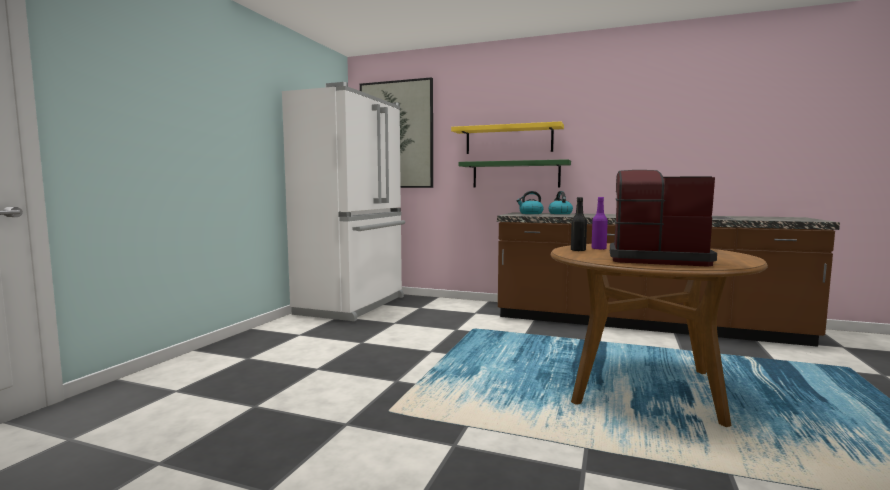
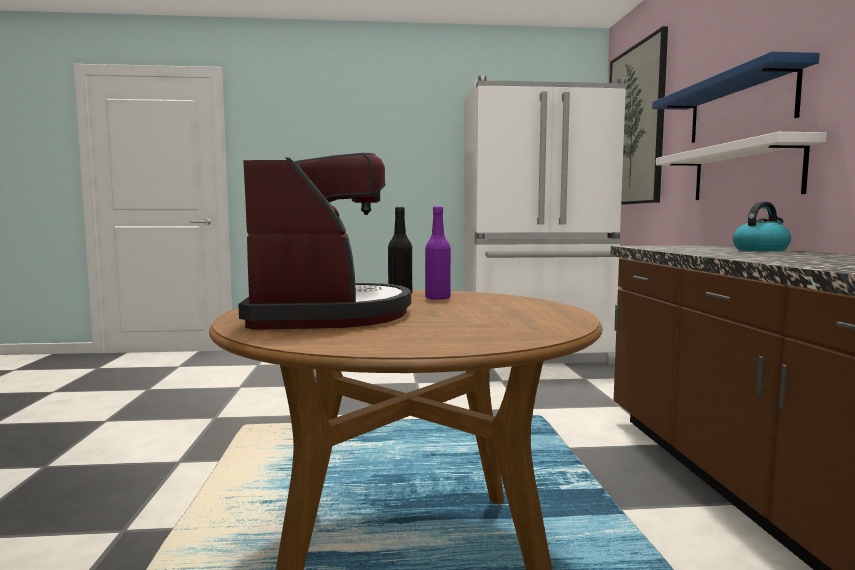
camera: 65 degrees right, 0 degrees up
yellow shelf [451,121,564,154] -> blue shelf [652,51,820,143]
green shelf [459,159,571,188] -> white shelf [656,132,827,200]
kettle [517,191,544,214] -> none

